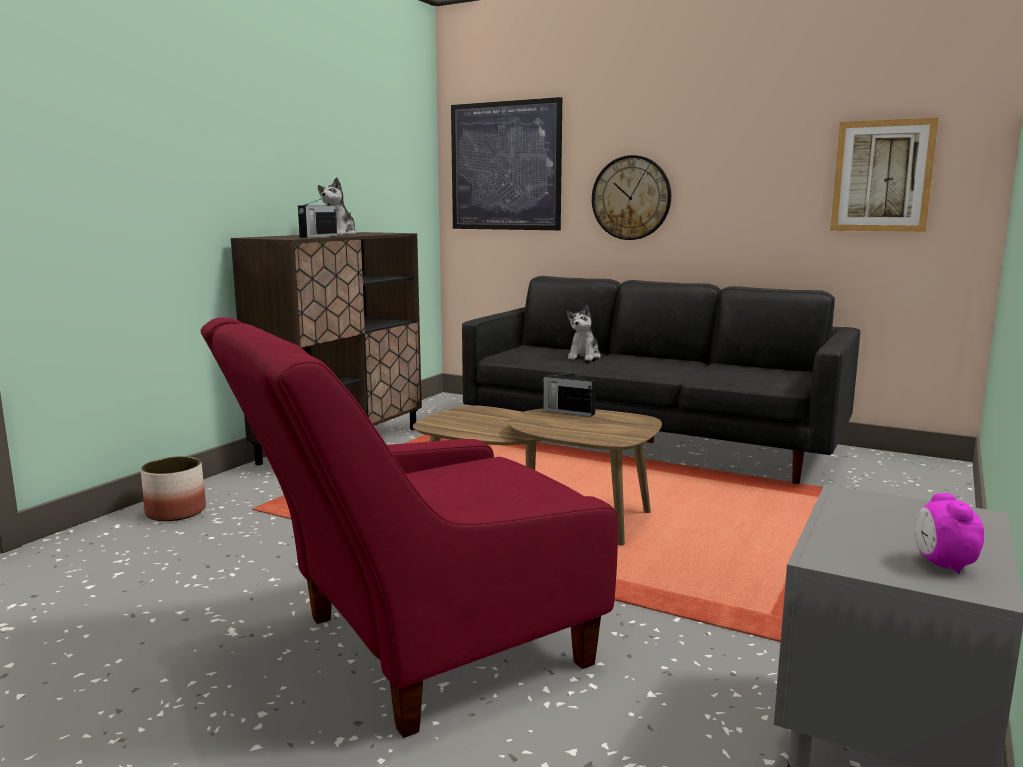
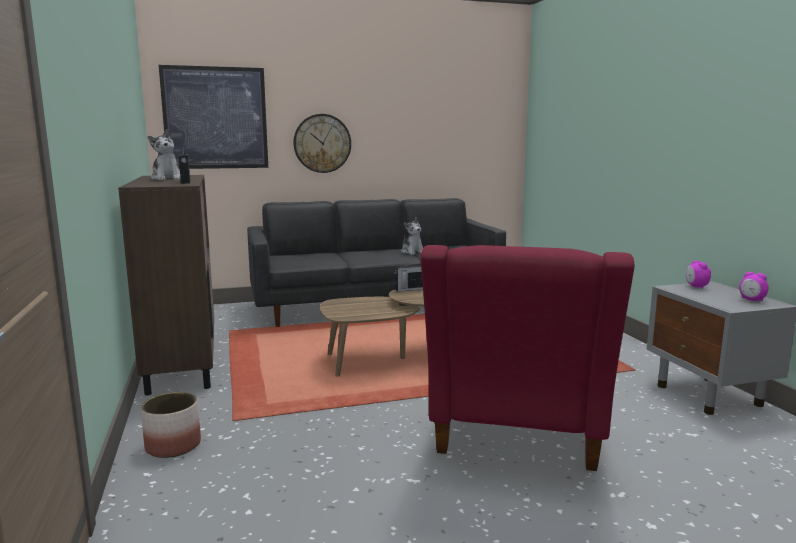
camera: 45 degrees left, 0 degrees up
plush toy [567,305,601,361] -> plush toy moved to [401,217,423,255]
picture [830,117,939,232] -> none
none -> alarm clock [686,261,711,289]

